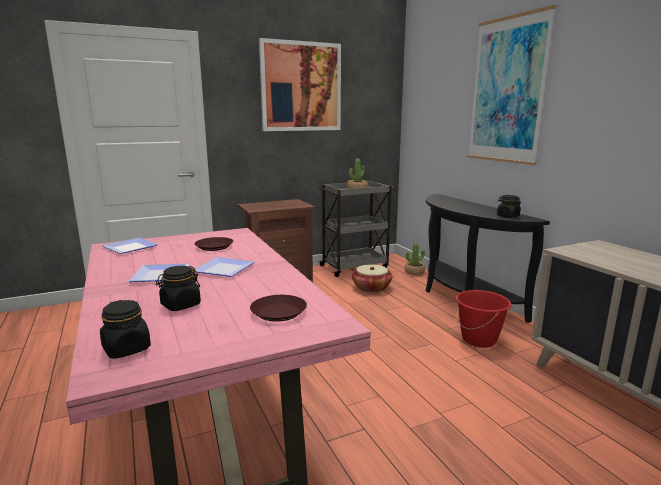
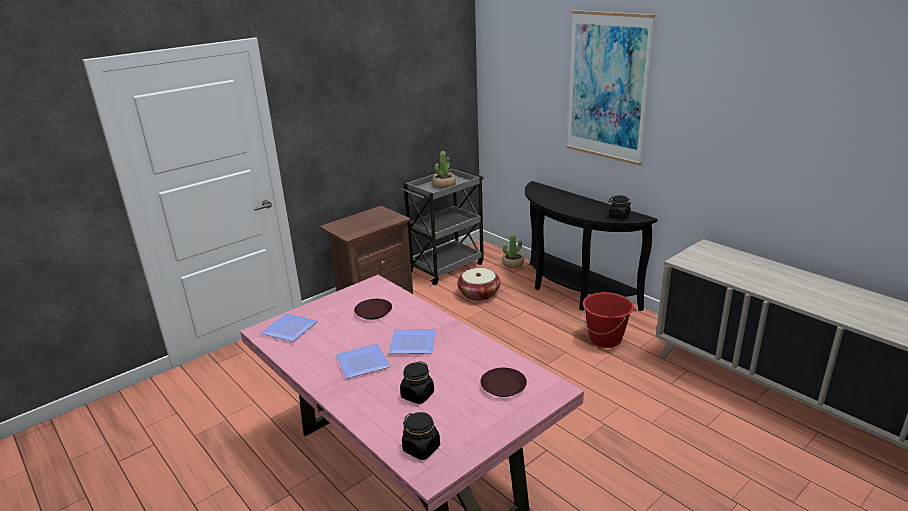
camera: 15 degrees left, 10 degrees up
picture [259,38,341,131] -> none

